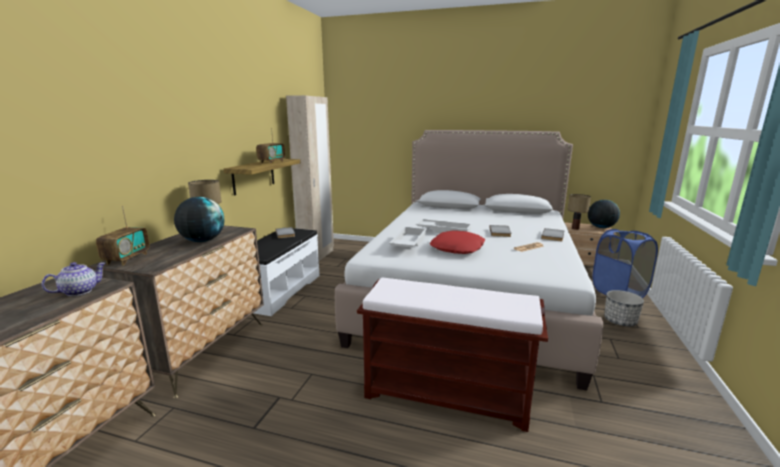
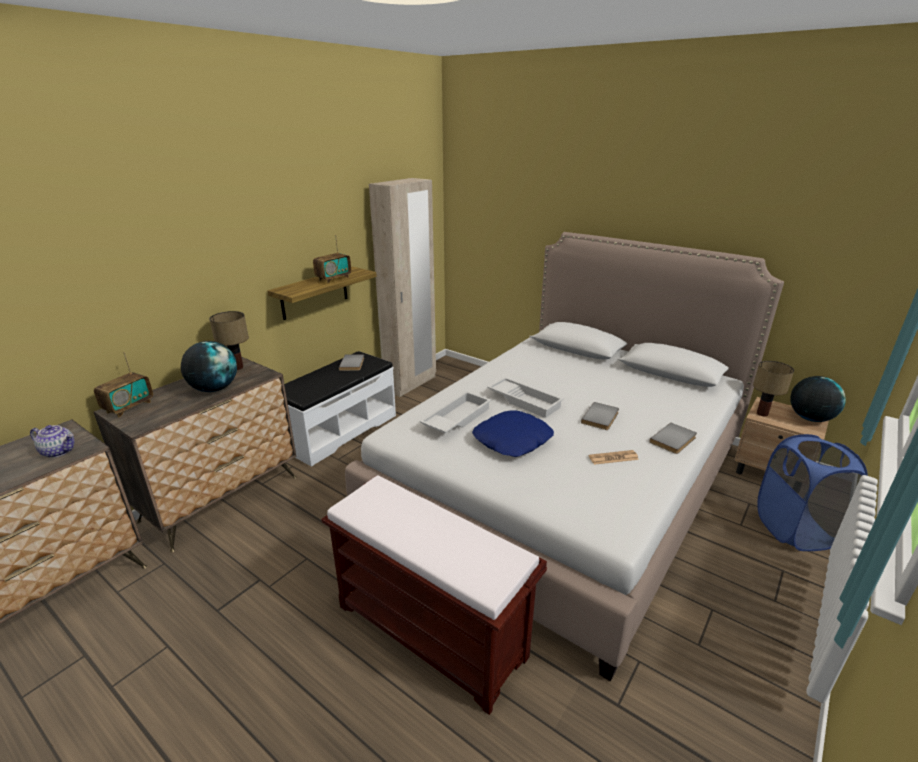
camera: 20 degrees right, 10 degrees up
teapot [41,262,106,296] -> teapot turned 45 degrees clockwise [30,425,74,458]
red pillow [430,231,485,254] -> blue pillow [472,410,554,457]
planter [604,290,644,326] -> none

